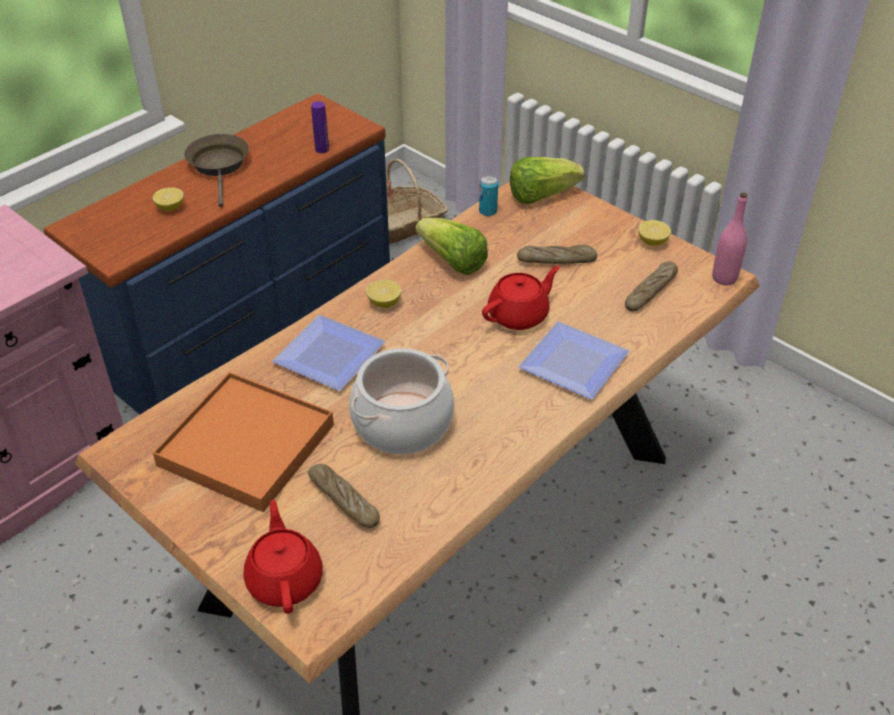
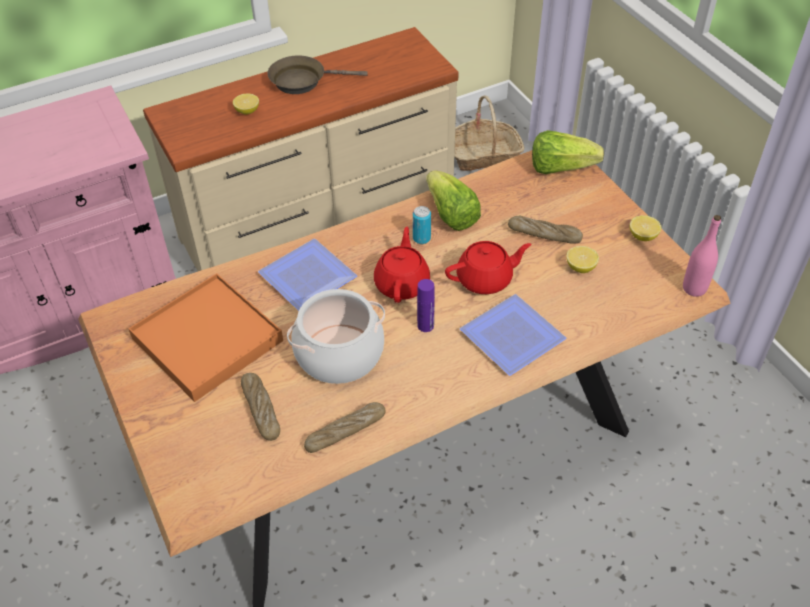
camera: 20 degrees right, 5 degrees up
blue dresser [43,93,390,415] -> beige dresser [143,27,459,271]
brown frying pan [184,134,249,207] -> brown frying pan turned 105 degrees counterclockwise [267,55,368,94]
red teapot [243,500,323,614] -> red teapot moved to [374,227,430,303]
purple bottle [311,101,329,153] -> purple bottle moved to [417,279,435,332]
lemon [366,280,401,308] -> lemon moved to [566,246,599,273]
can [479,175,498,216] -> can moved to [413,206,431,244]
bread [625,261,678,311] -> bread moved to [304,402,386,453]

